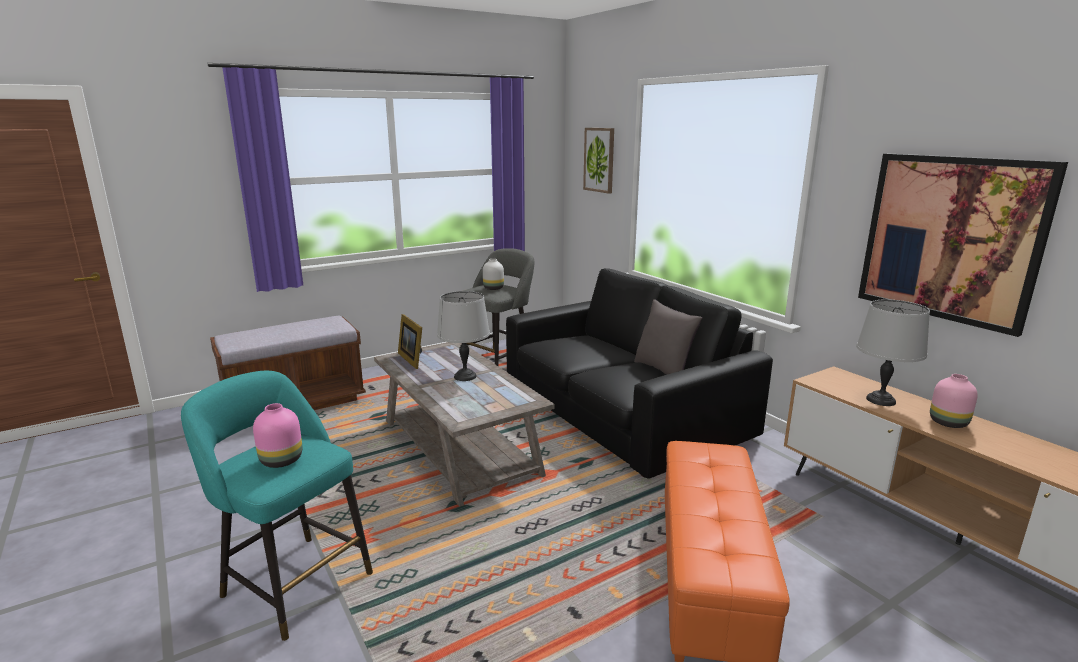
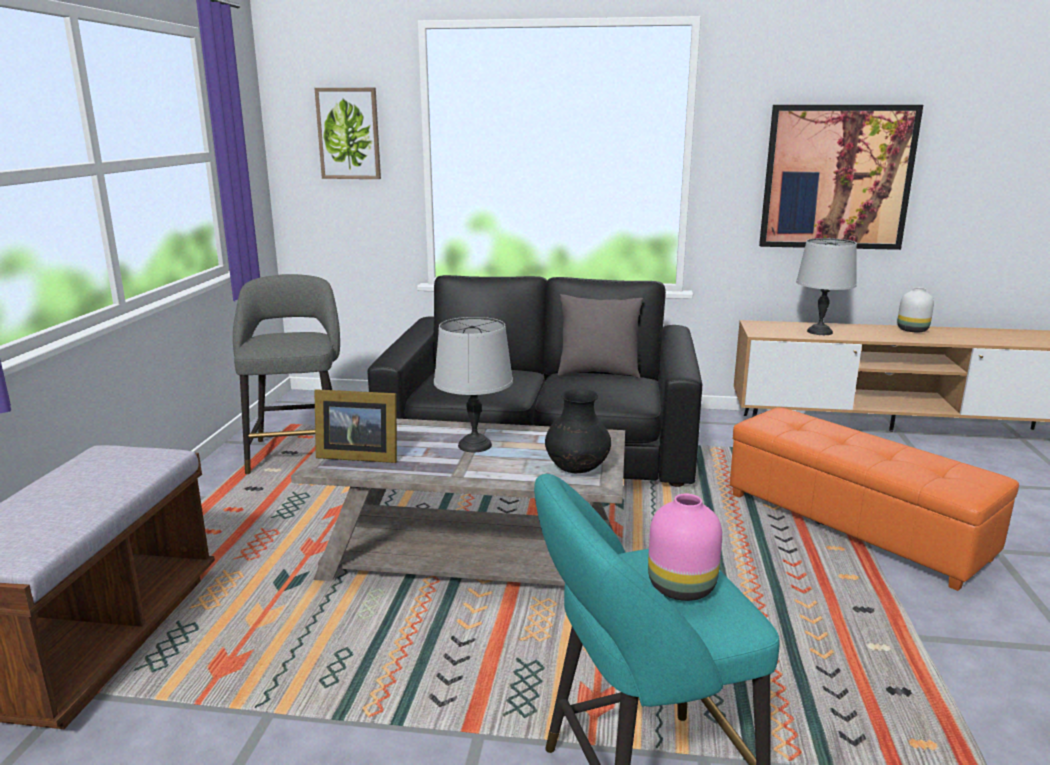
camera: 50 degrees left, 0 degrees up
white vase [483,259,504,290] -> white vase moved to [897,287,934,332]
pink vase [930,374,978,428] -> none
none -> black vase [545,389,611,473]

